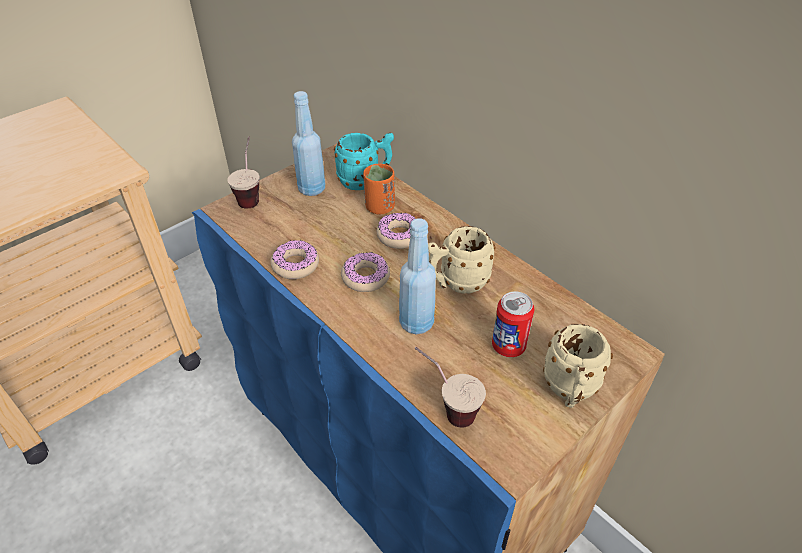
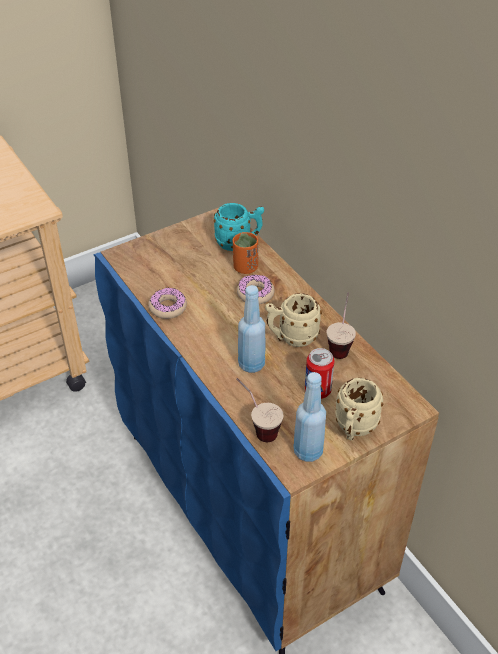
camera: 10 degrees right, 0 degrees up
cup [228,137,259,209] -> cup moved to [326,292,356,359]
blue bottle [292,91,325,196] -> blue bottle moved to [293,372,326,462]
donut [341,252,390,292] -> none

